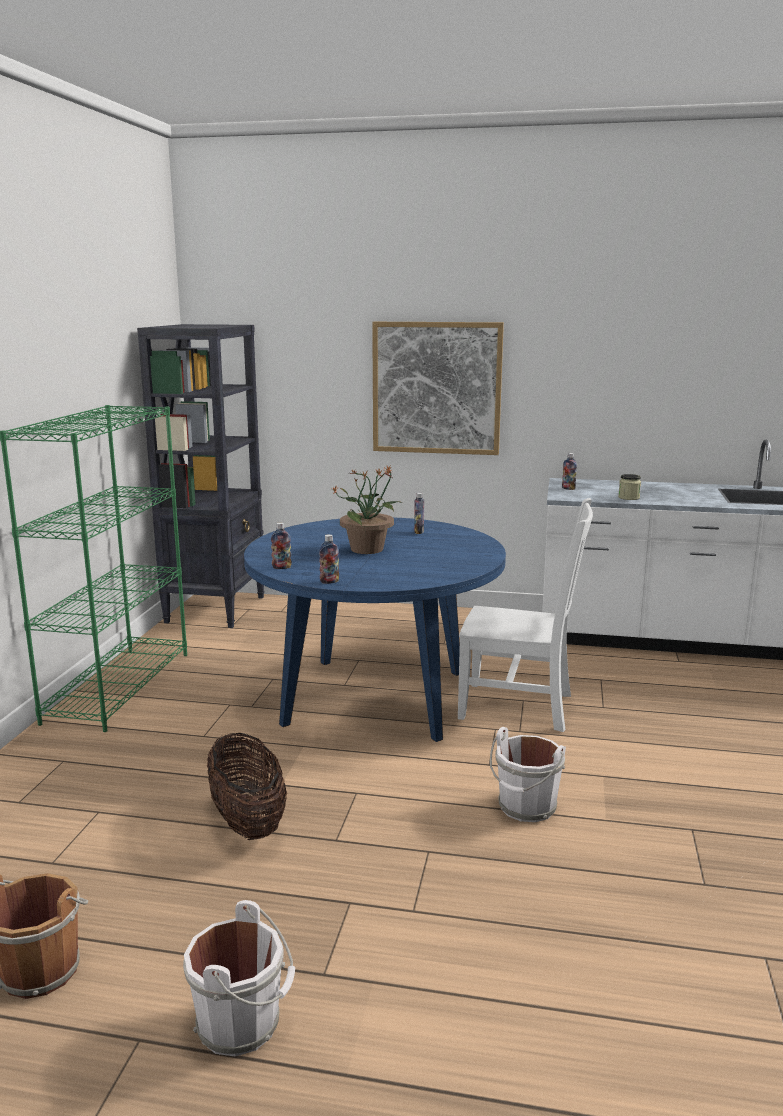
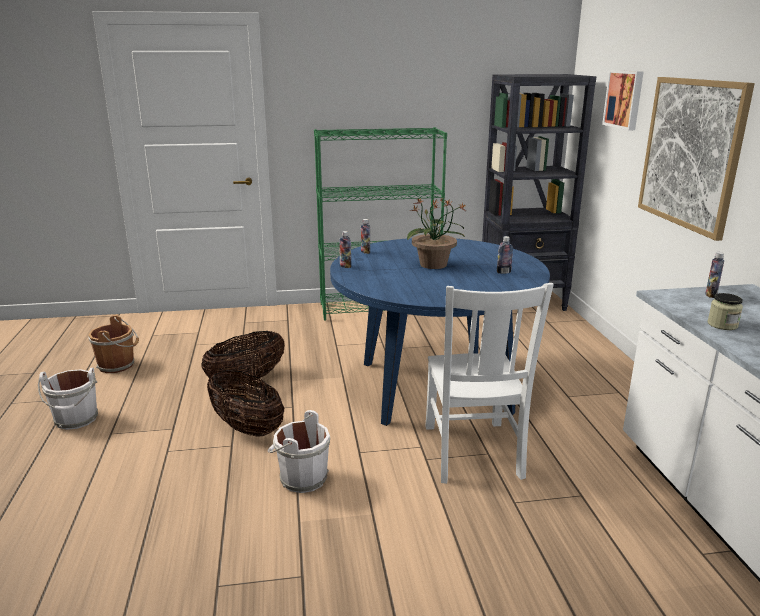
camera: 70 degrees right, 5 degrees up
none -> basket [207,370,284,437]
none -> picture [602,70,644,130]

